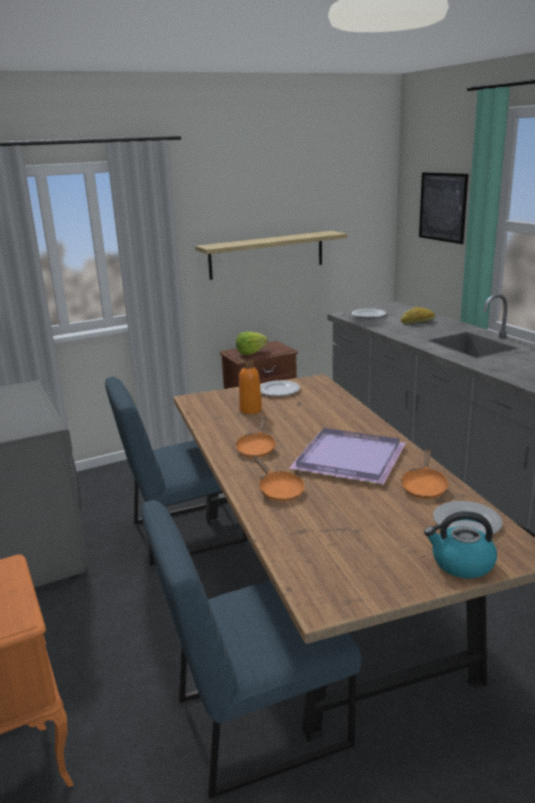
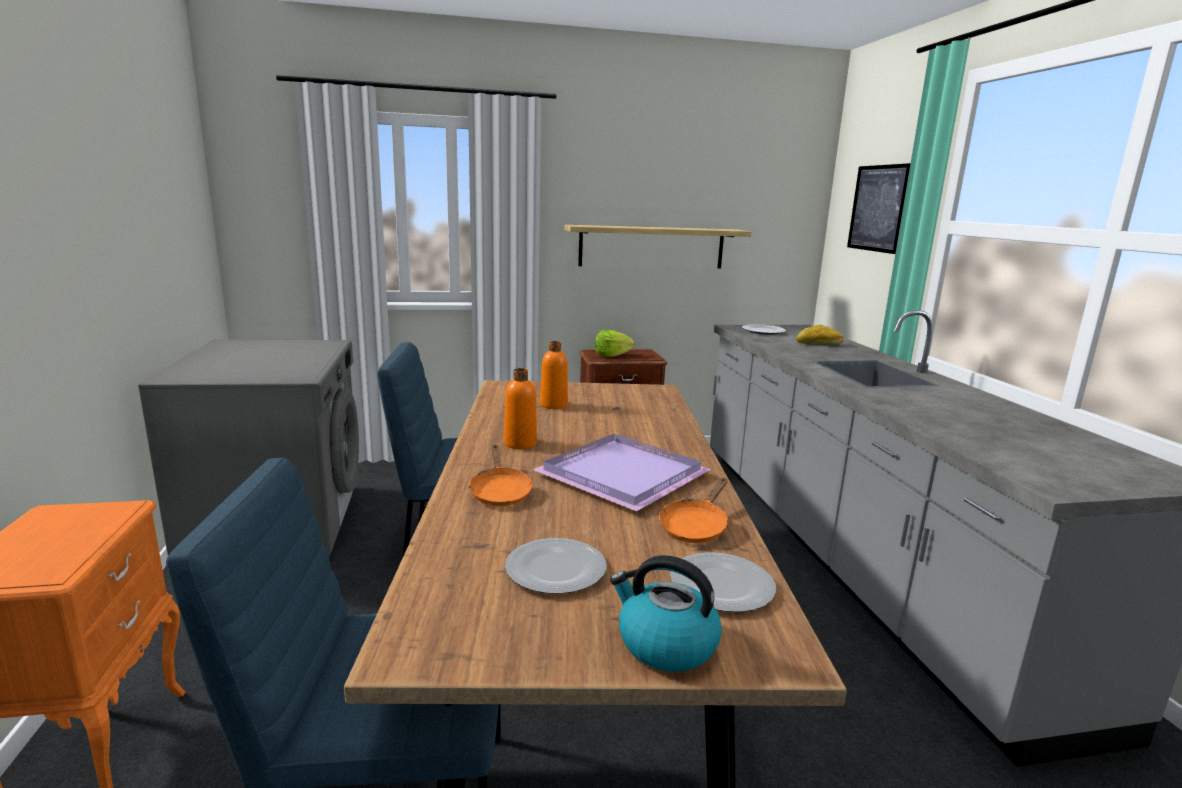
camera: 15 degrees right, 5 degrees down
orange frying pan [235,417,276,458] -> orange bottle [504,368,537,449]
plate [260,380,300,396] -> plate moved to [505,538,607,594]

